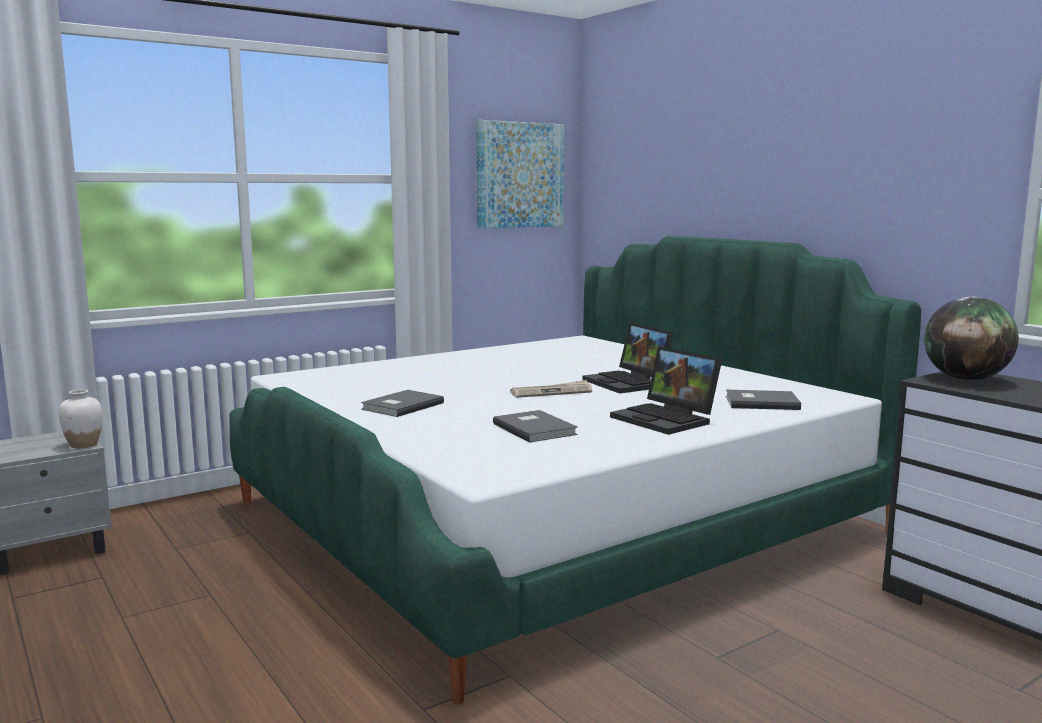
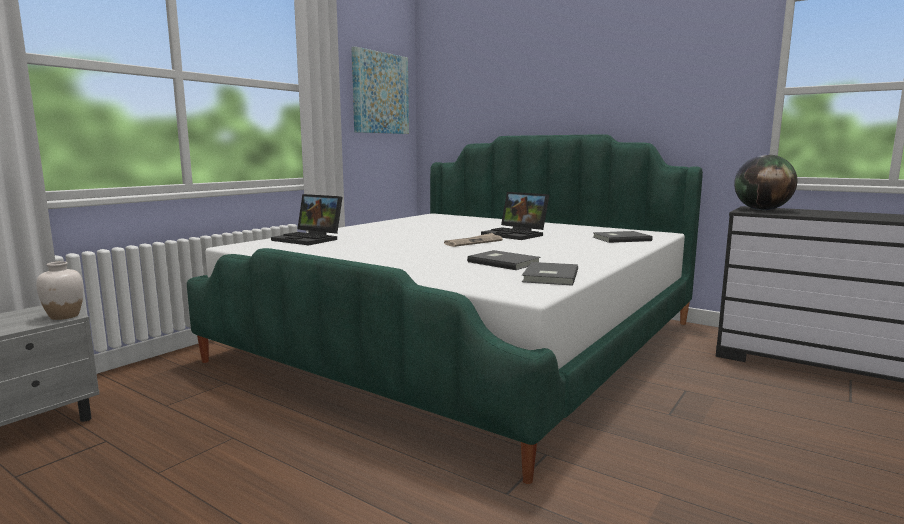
camera: 20 degrees left, 0 degrees up
grey book [361,390,444,417] -> grey book moved to [522,262,578,286]
laptop [610,346,722,435] -> laptop moved to [271,194,343,245]

